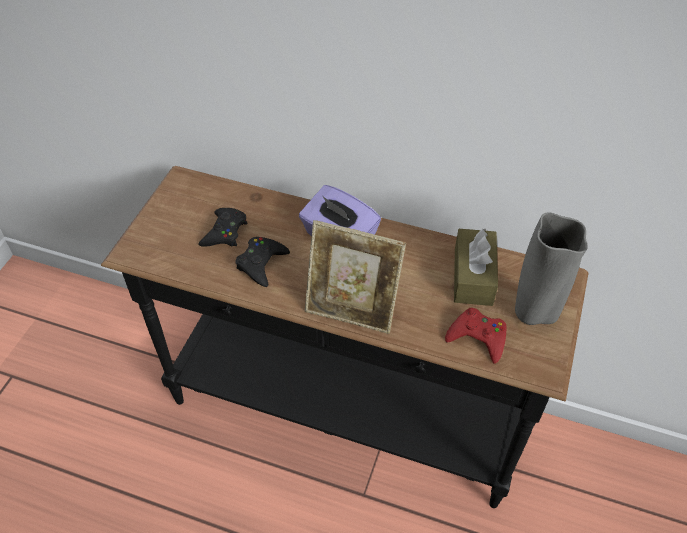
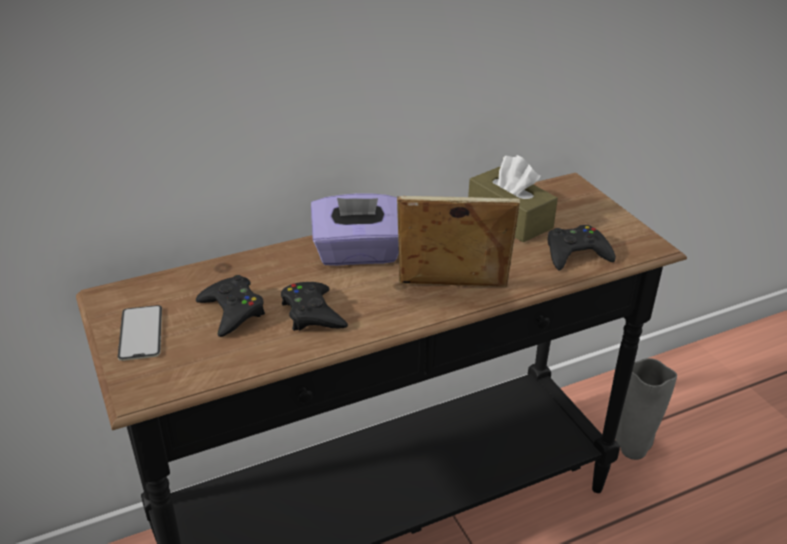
camera: 45 degrees left, 15 degrees down
picture frame [305,220,406,334] -> picture frame turned 150 degrees counterclockwise [397,196,520,287]
red game controller [445,308,506,364] -> black game controller [548,225,616,271]
grey vase [515,212,588,325] -> grey vase moved to [615,358,677,460]
none -> phone [118,305,162,361]

